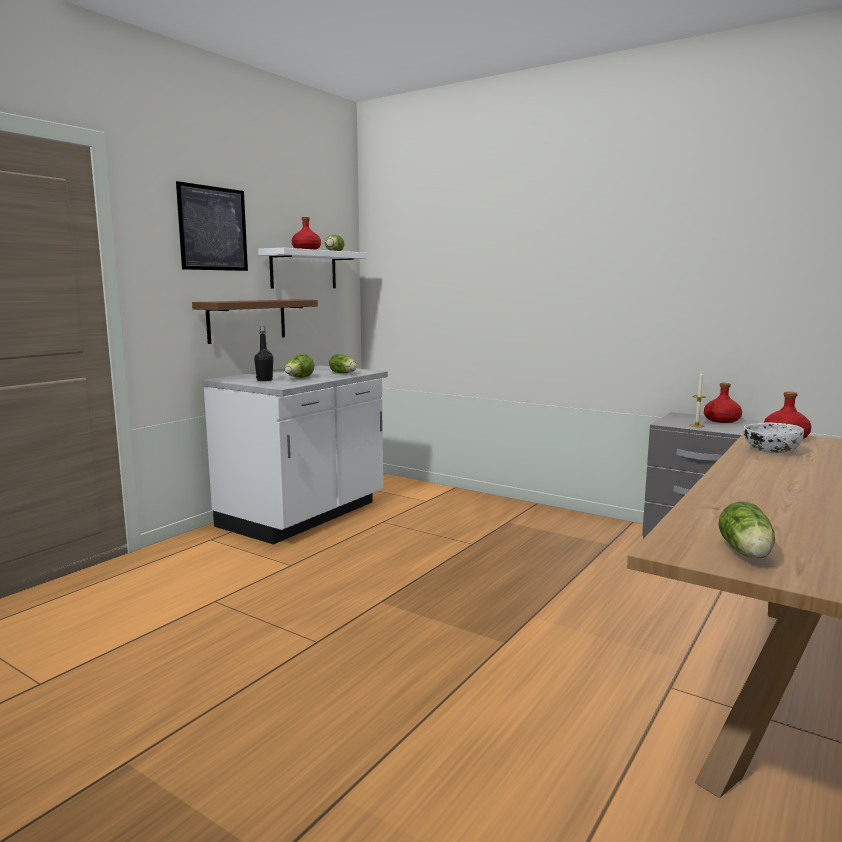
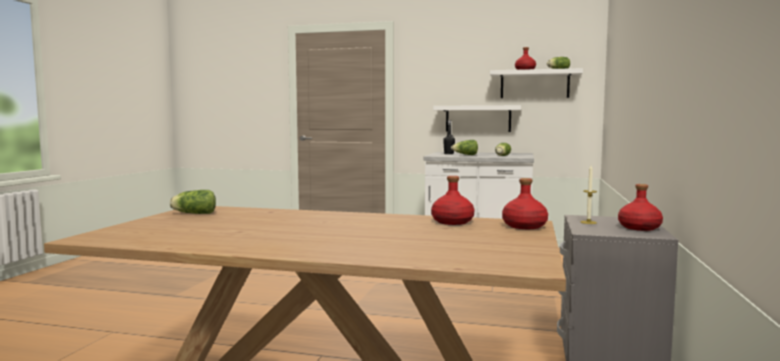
camera: 70 degrees right, 5 degrees down
picture [176,181,248,271] -> none
brown shelf [192,300,318,344] -> white shelf [433,105,521,132]
white bowl [744,422,804,453] -> red bottle [431,176,474,225]

